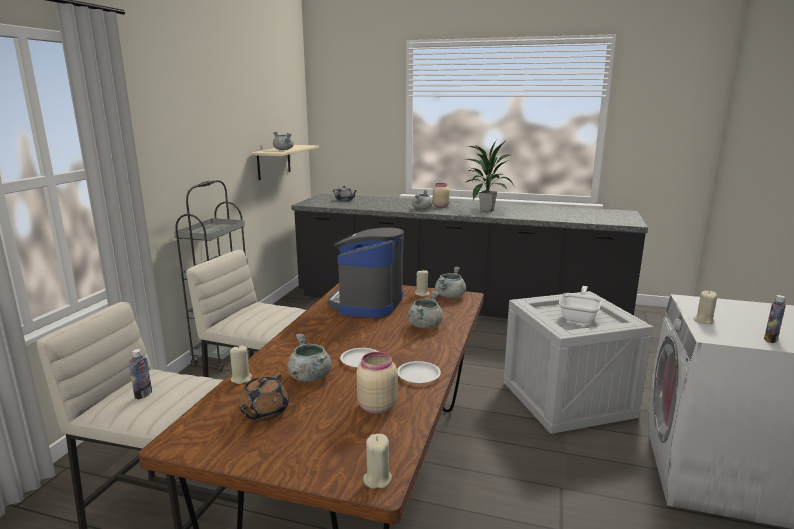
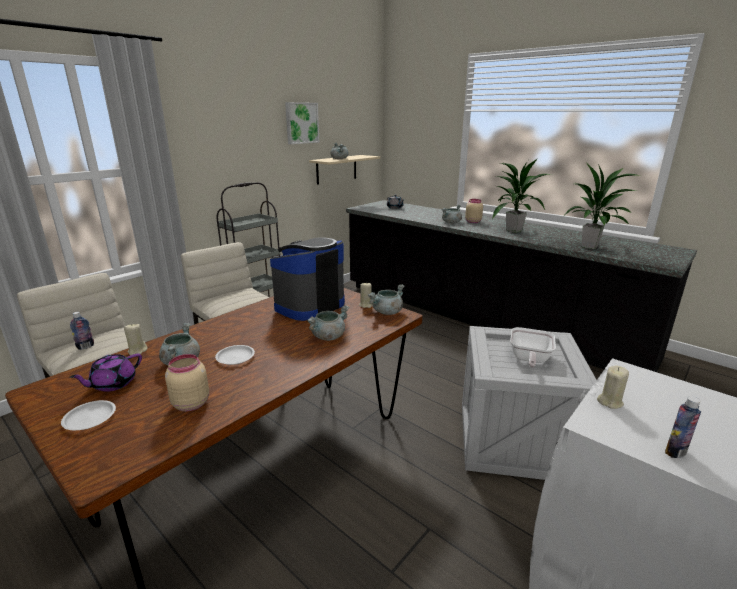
camera: 25 degrees right, 5 degrees up
brown teapot [239,373,289,421] -> purple teapot [70,354,142,392]
beige candle [363,434,392,488] -> none
white plate [397,361,441,384] -> white plate moved to [61,400,116,430]
frying pan [559,286,602,324] -> frying pan turned 150 degrees clockwise [510,327,556,368]
none -> picture [285,102,319,144]
none -> potted plant [562,162,641,249]

